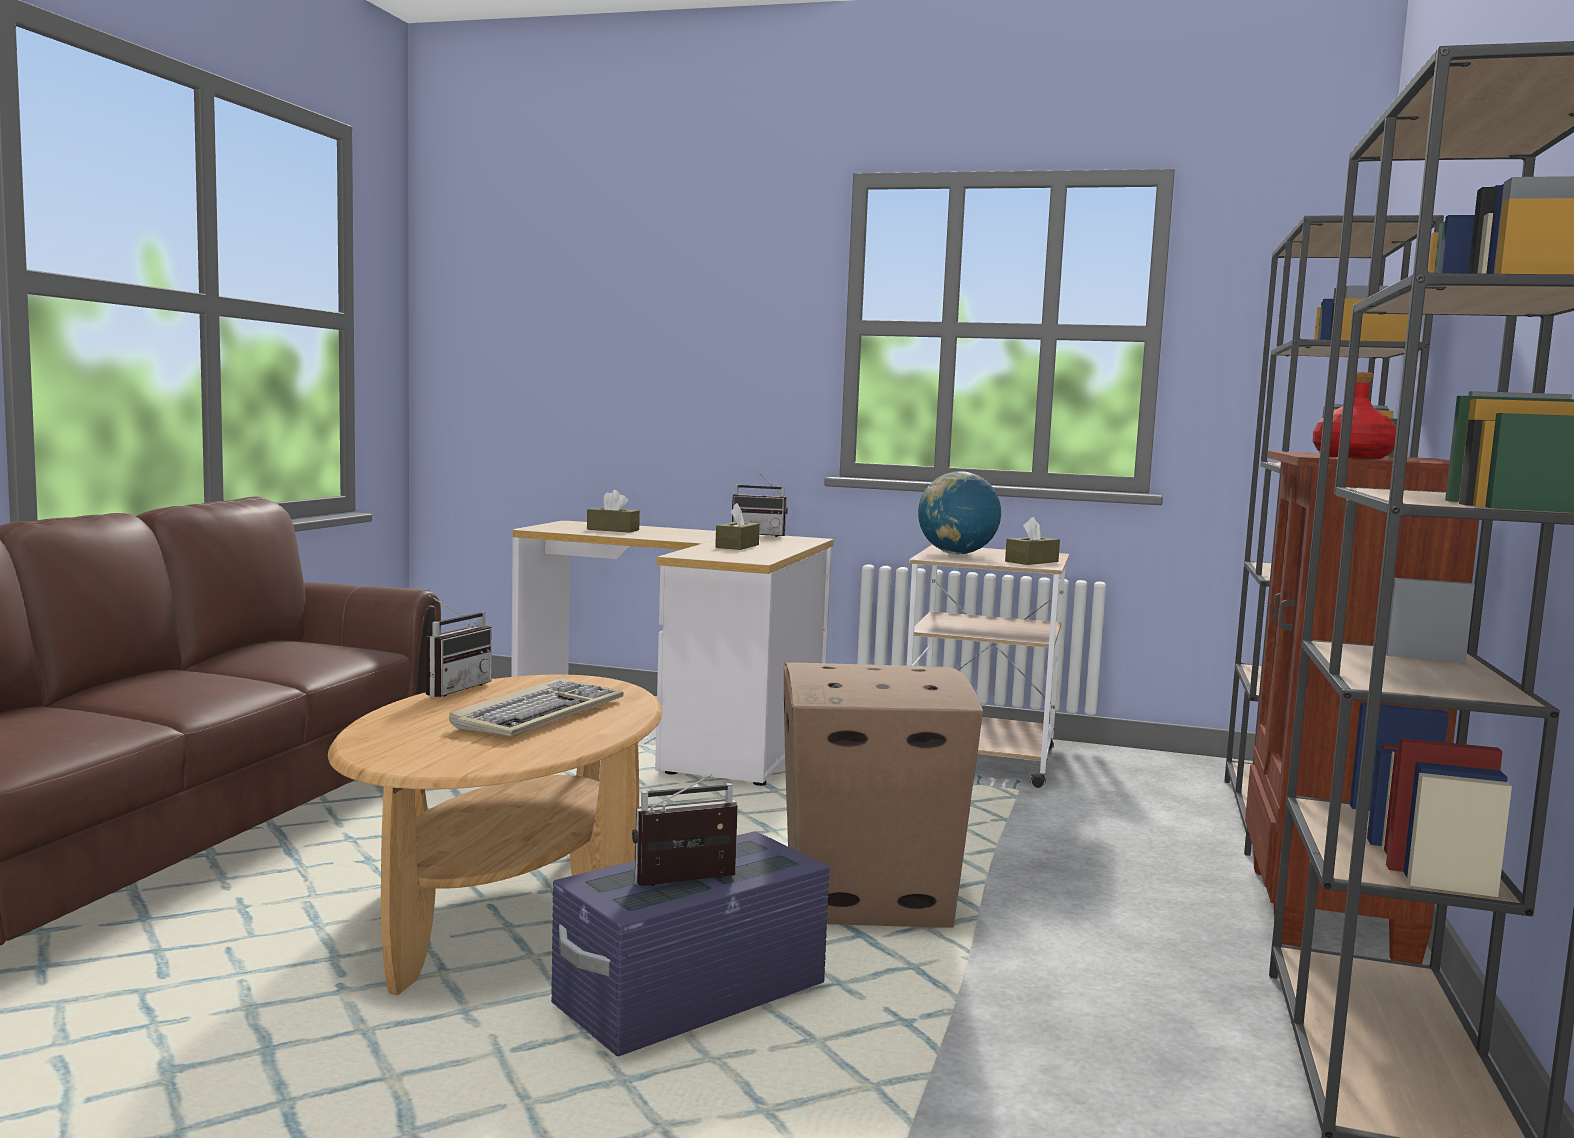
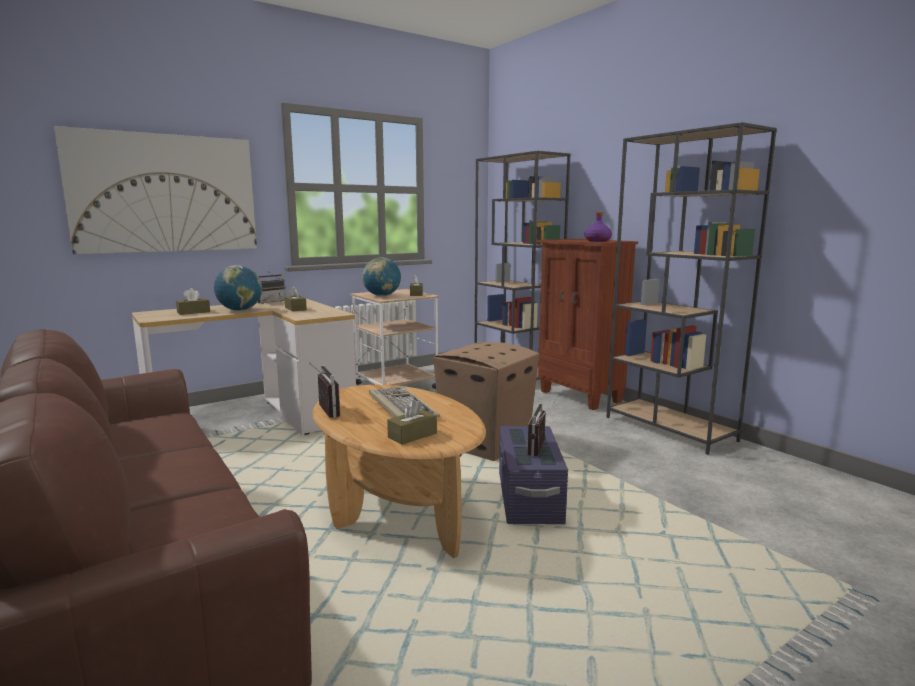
camera: 50 degrees left, 5 degrees up
red bottle [1313,372,1397,459] -> purple bottle [585,212,612,242]
none -> picture [54,126,257,254]
none -> globe [214,265,262,311]
none -> brown tissue box [387,400,437,445]

